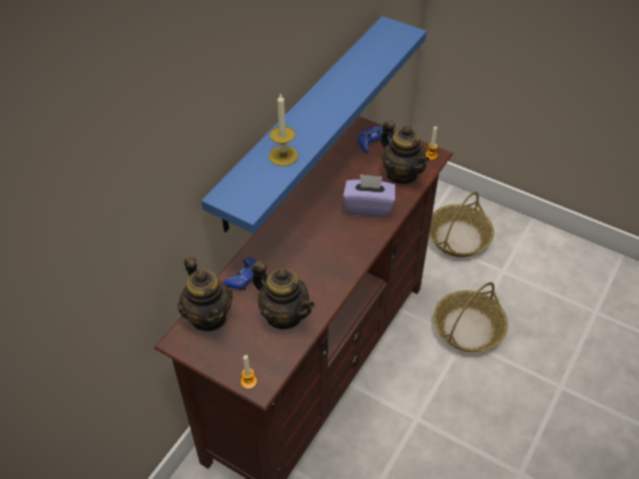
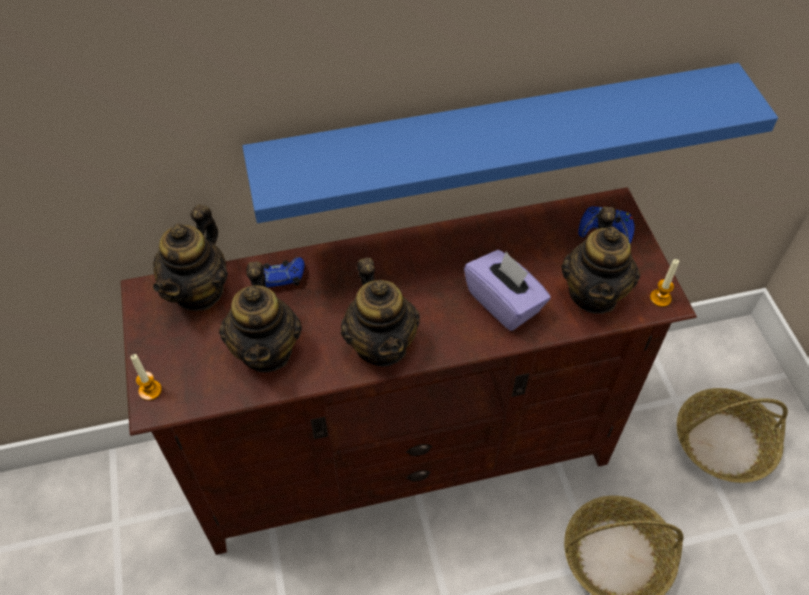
camera: 45 degrees right, 5 degrees up
candle [269,93,298,166] -> none
none -> teapot [341,258,420,367]

